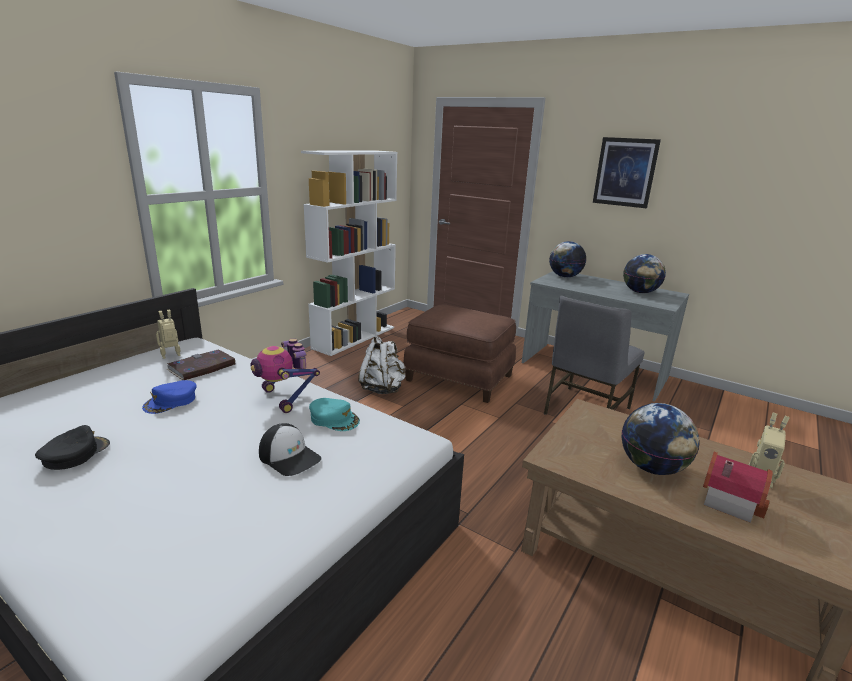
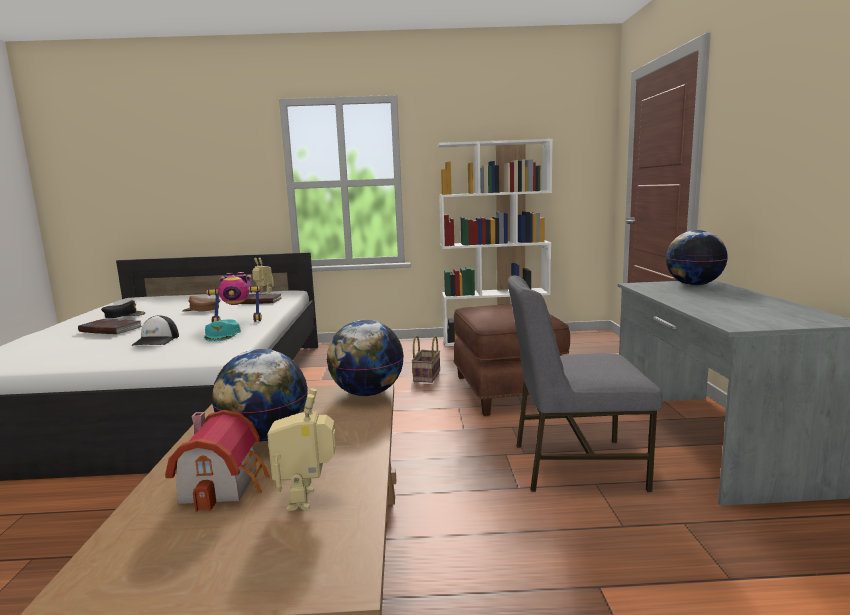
camera: 55 degrees right, 10 degrees down
blue cap [142,380,197,414] -> brown cap [183,296,220,312]
toy robot [251,338,320,413] -> toy robot turned 120 degrees counterclockwise [206,272,262,322]
white backpack [358,336,406,394] -> basket [412,335,440,383]
picture [593,137,661,208] -> none
globe [623,254,666,293] -> globe moved to [327,320,404,396]
none -> book [78,318,143,334]

